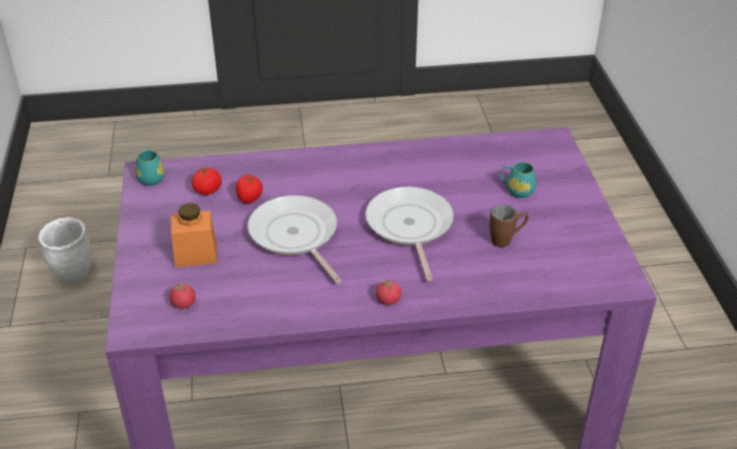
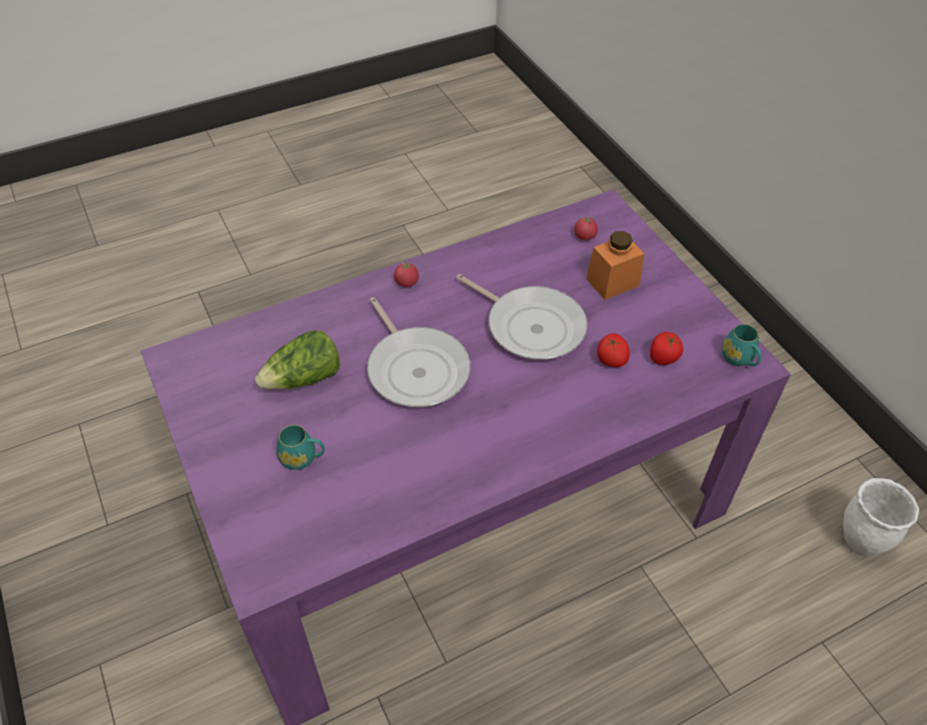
camera: 160 degrees right, 10 degrees up
brown mug [489,204,529,247] -> lettuce [255,330,340,389]

